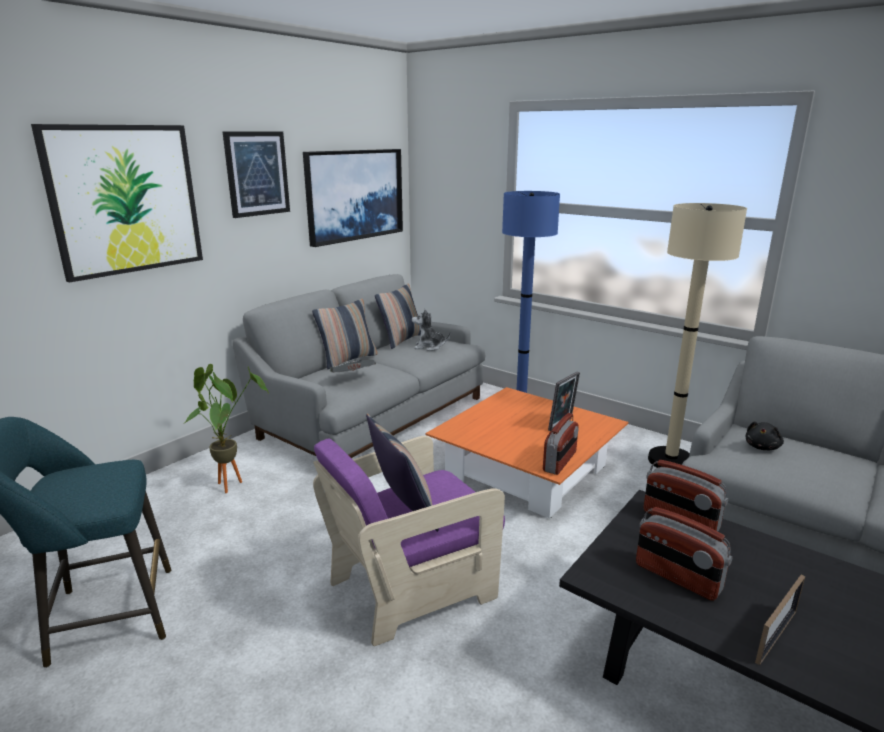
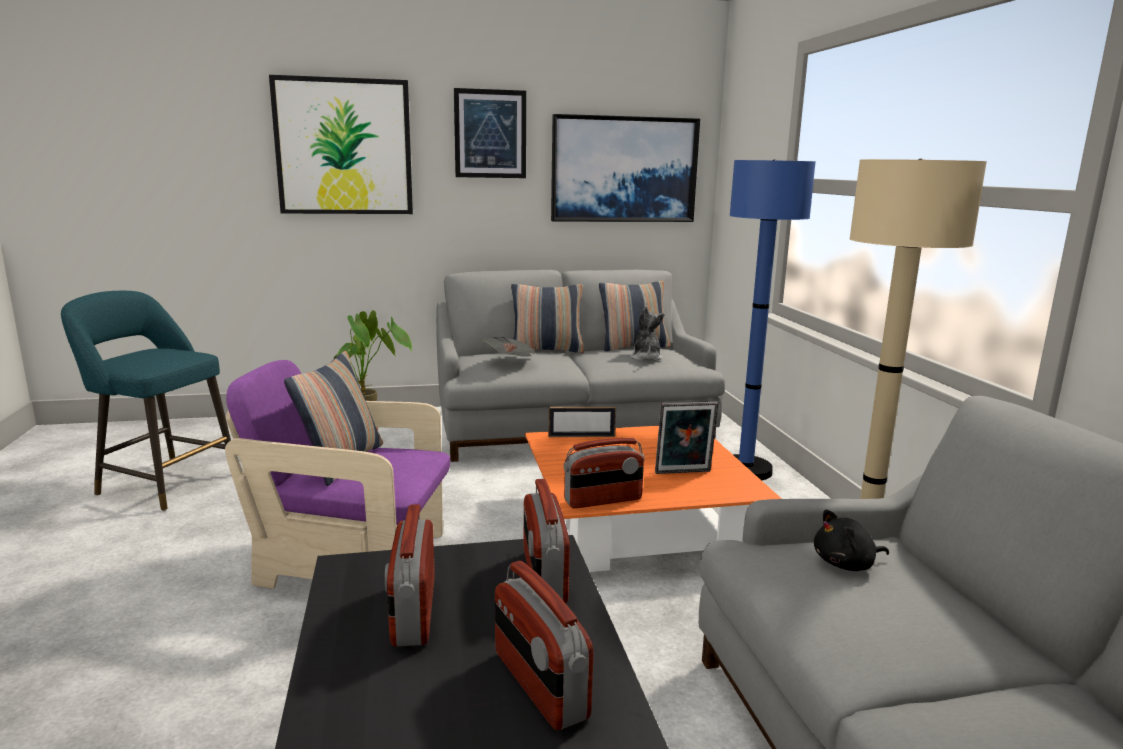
camera: 40 degrees right, 5 degrees down
plush toy [412,309,451,351] -> plush toy turned 45 degrees clockwise [630,306,665,361]
picture frame [755,575,805,665] -> picture frame moved to [548,407,616,437]
none -> radio [495,561,594,730]

